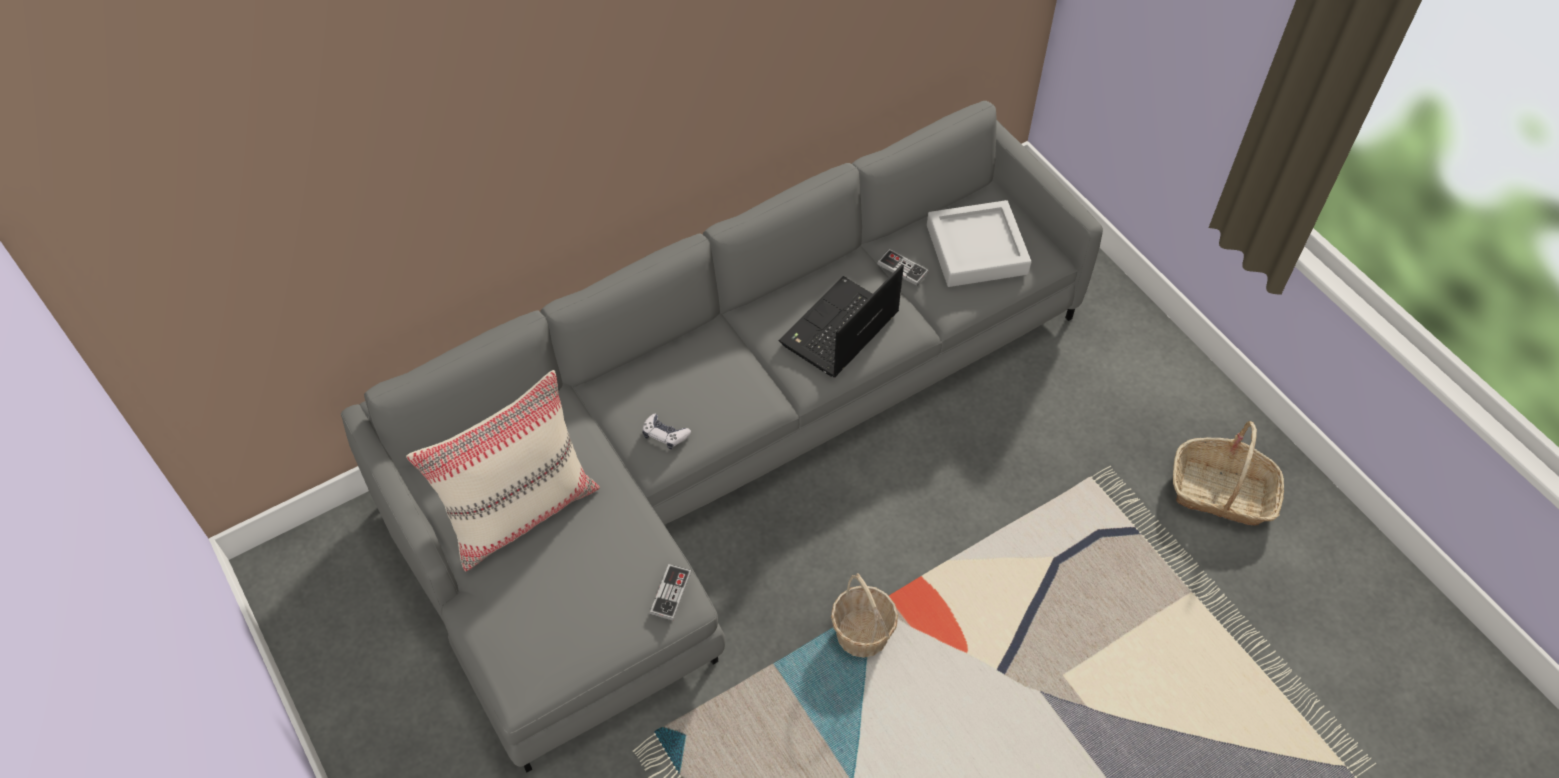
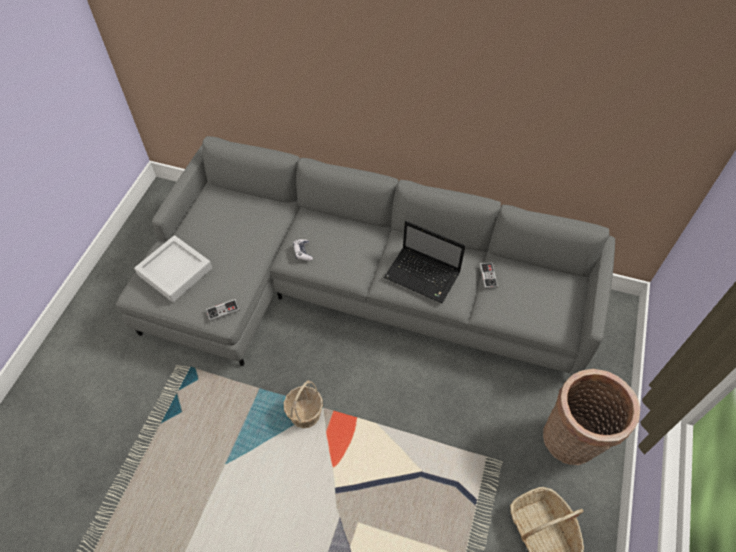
camera: 50 degrees right, 0 degrees up
beige pillow [406,370,600,571] -> none
laptop [779,264,904,377] -> laptop turned 150 degrees counterclockwise [384,221,465,304]
grey tray [927,200,1031,287] -> grey tray moved to [134,235,212,302]
none -> basket [543,369,640,465]

